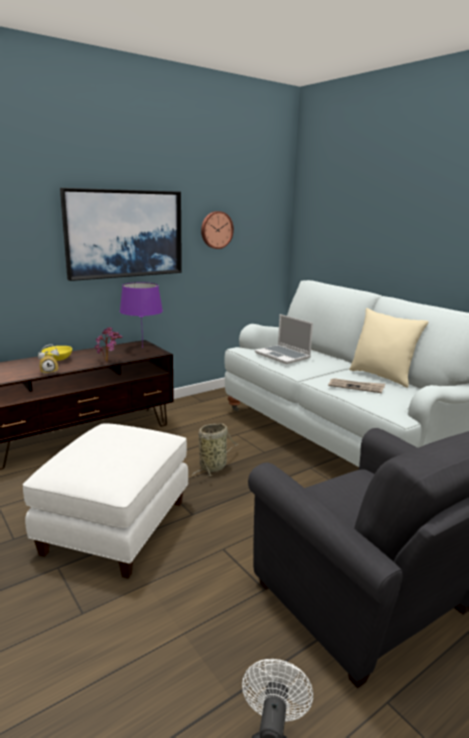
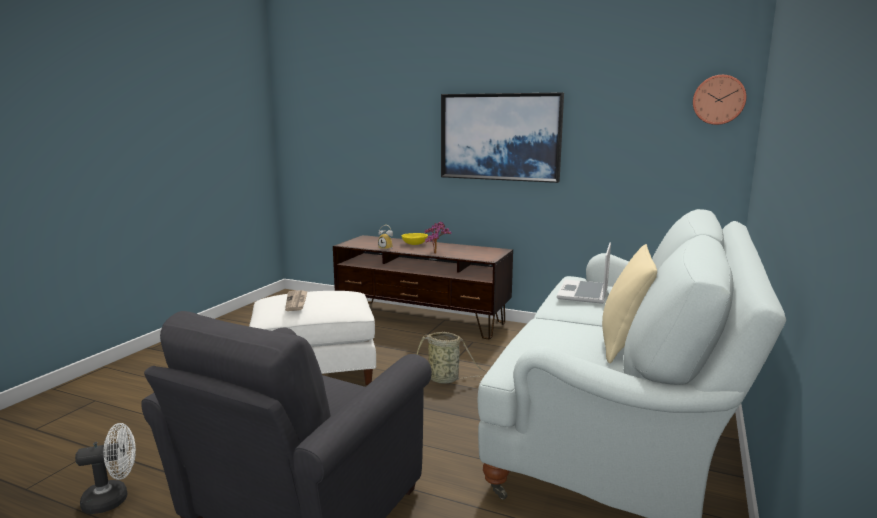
camera: 60 degrees right, 5 degrees down
purple table lamp [120,282,163,348] -> none
wall clock [201,211,234,249] -> wall clock moved to [693,75,746,125]
newspaper [328,378,385,393] -> newspaper moved to [285,290,307,311]

